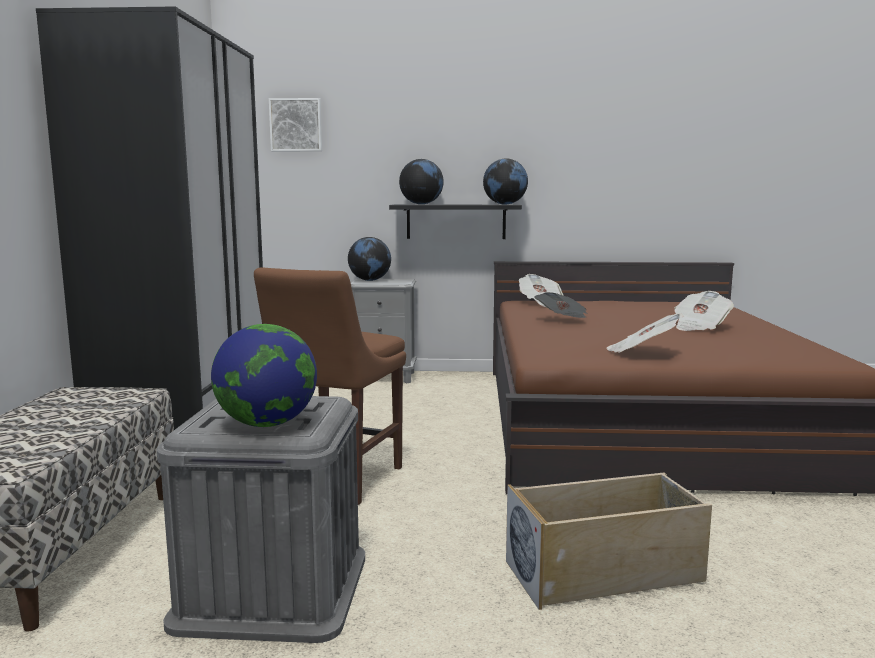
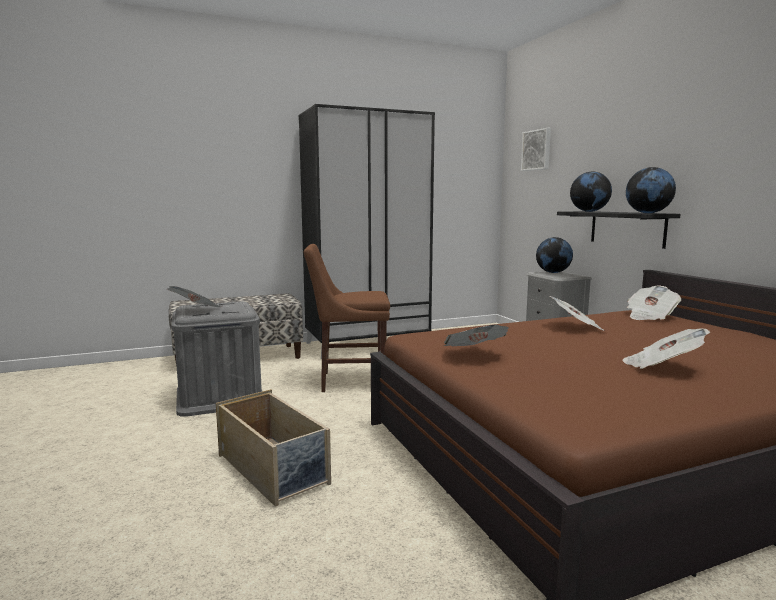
camera: 65 degrees right, 0 degrees up
globe [211,324,317,427] -> newspaper [167,286,222,307]

